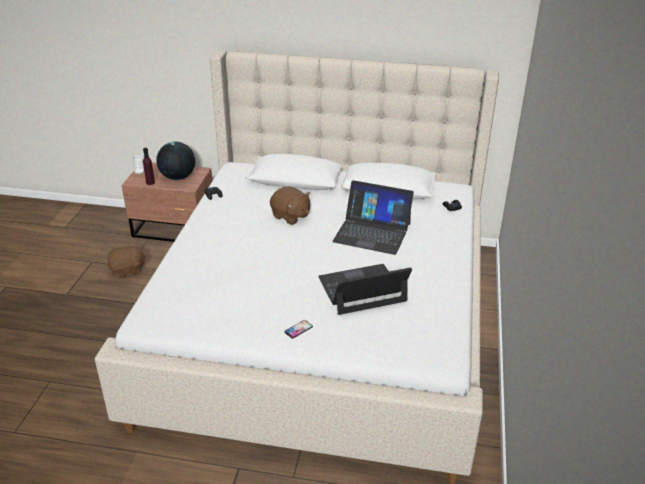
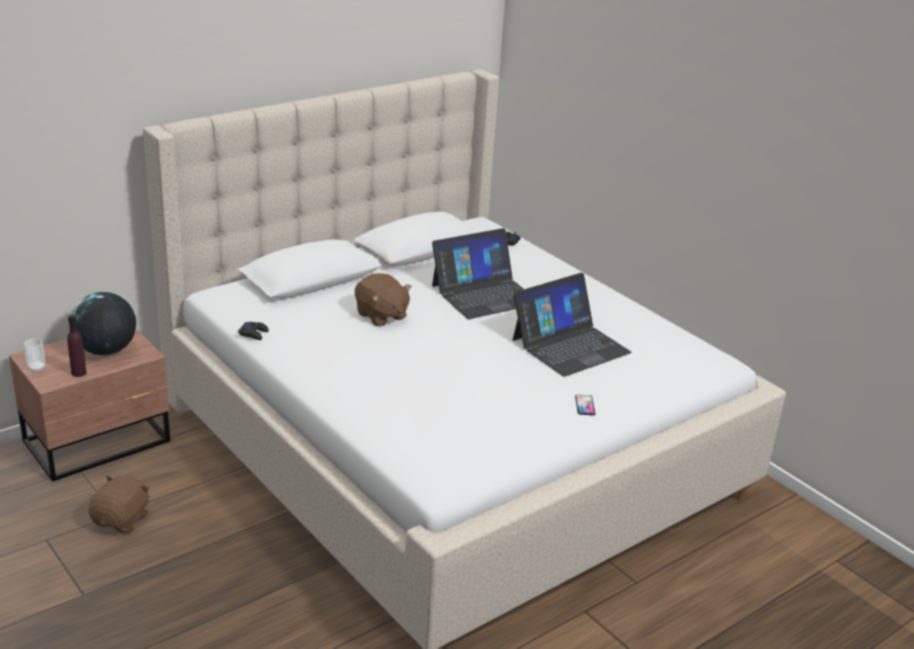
camera: 50 degrees left, 5 degrees down
brown plush toy [270,186,310,225] -> brown plush toy turned 60 degrees clockwise [355,273,412,327]
laptop [318,264,412,315] -> laptop turned 150 degrees counterclockwise [513,273,632,377]

